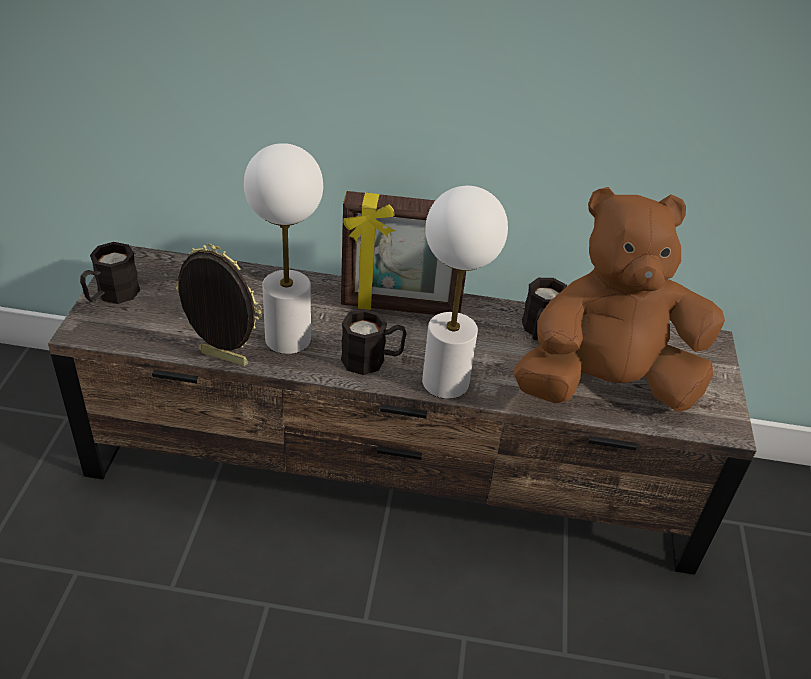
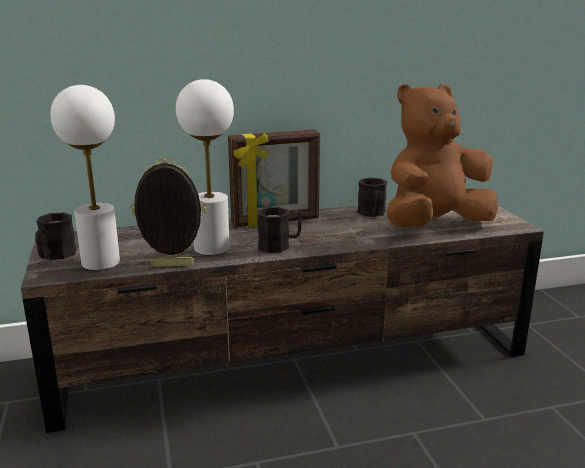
camera: 20 degrees left, 20 degrees down
white table lamp [422,186,508,399] -> white table lamp moved to [51,85,120,270]

